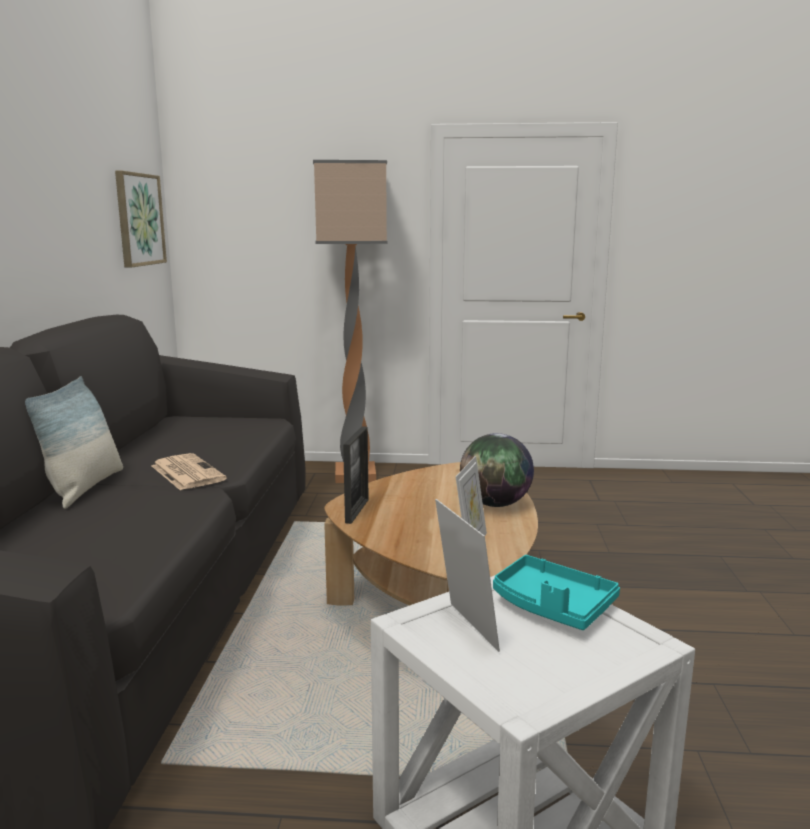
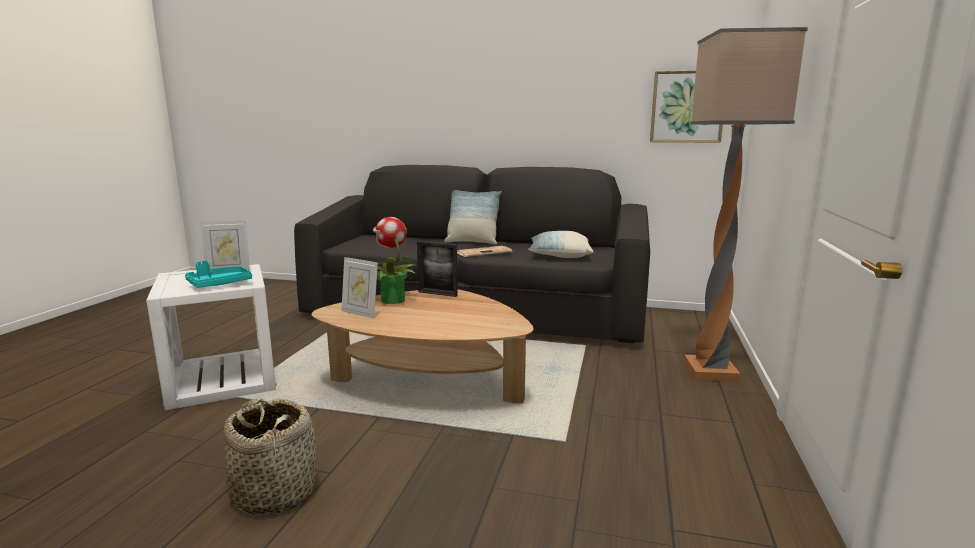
camera: 100 degrees right, 0 degrees up
globe [460,433,534,507] -> none
none -> basket [224,398,317,515]
none -> potted plant [373,217,417,304]
none -> pillow [528,231,594,258]

